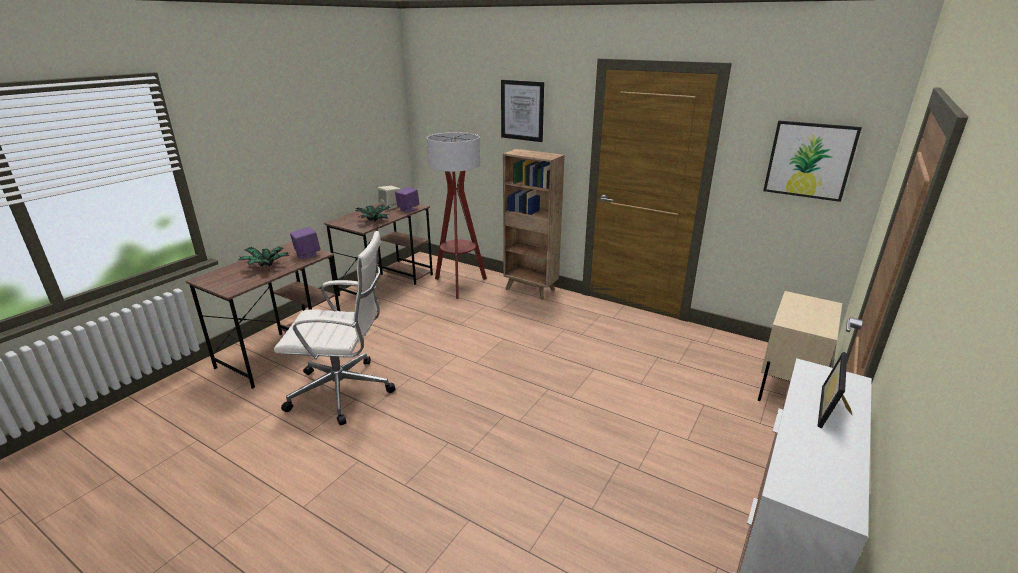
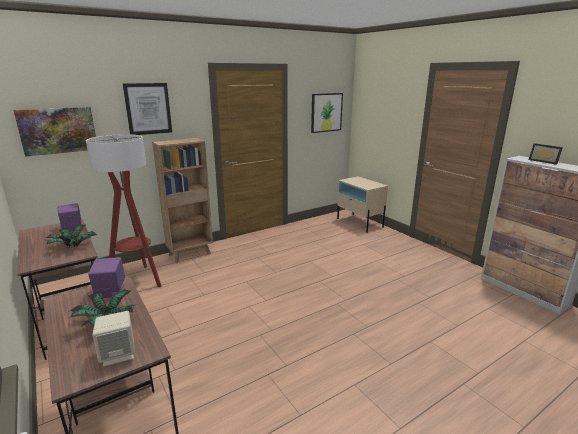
camera: 65 degrees left, 5 degrees down
white office chair [274,231,395,426] -> none
beige speaker [378,186,400,209] -> beige speaker moved to [93,311,135,367]
none -> picture [13,107,96,157]

